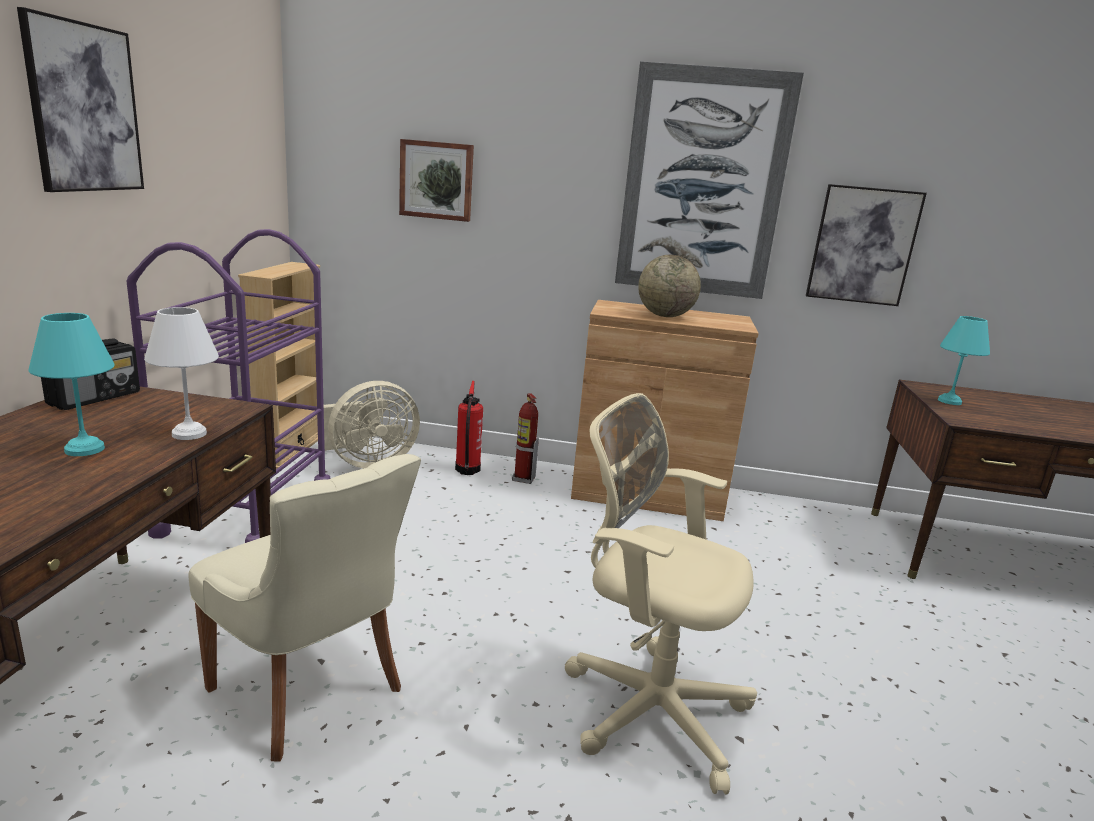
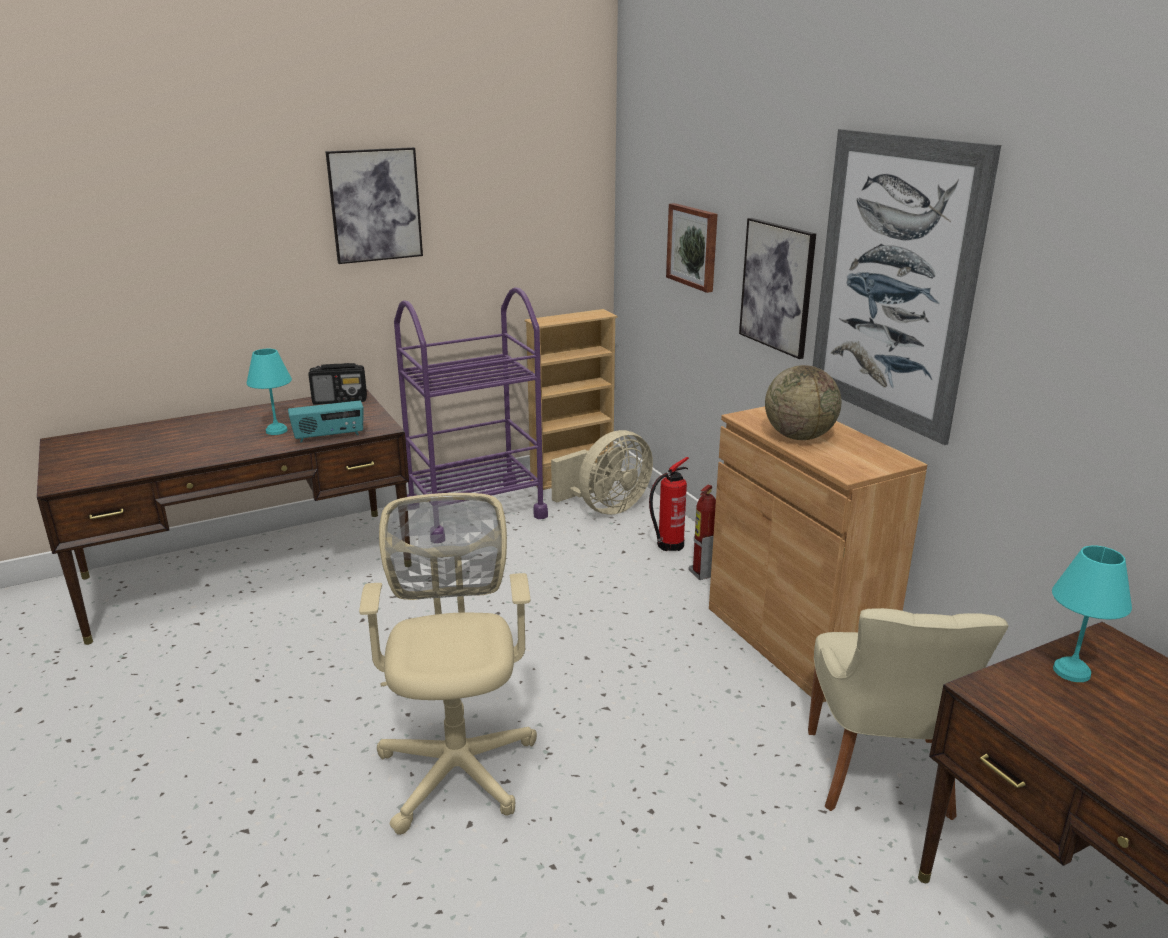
camera: 55 degrees right, 5 degrees up
white table lamp [144,307,219,440] -> radio [288,400,364,442]
beige chair [188,454,421,761] -> beige chair moved to [808,608,1009,820]
beige fan [324,381,420,469] -> beige fan turned 60 degrees counterclockwise [551,430,653,515]
picture [806,184,927,306] -> picture moved to [739,218,816,359]

